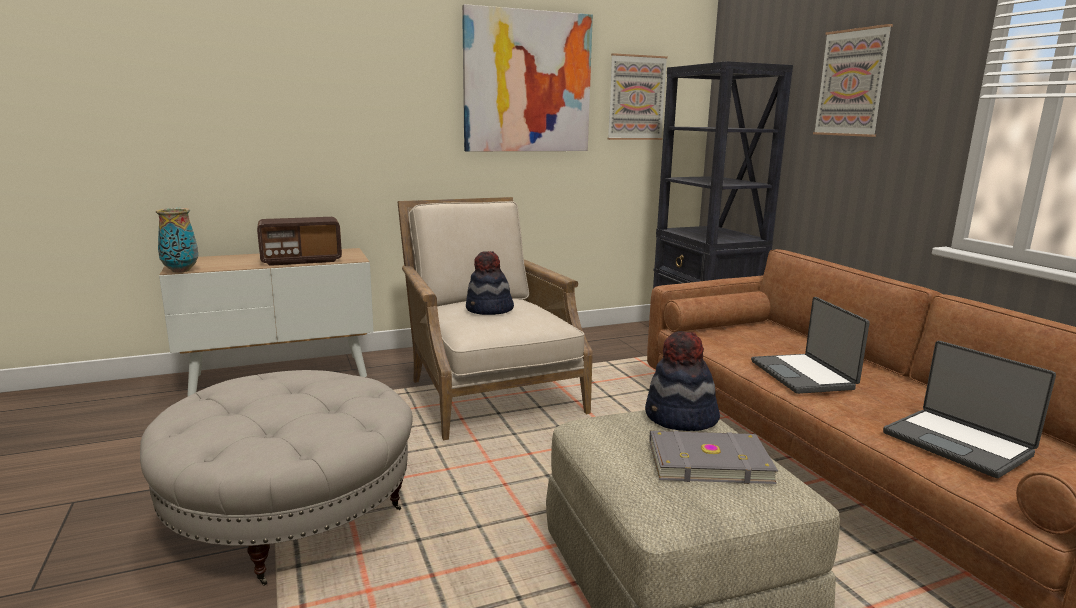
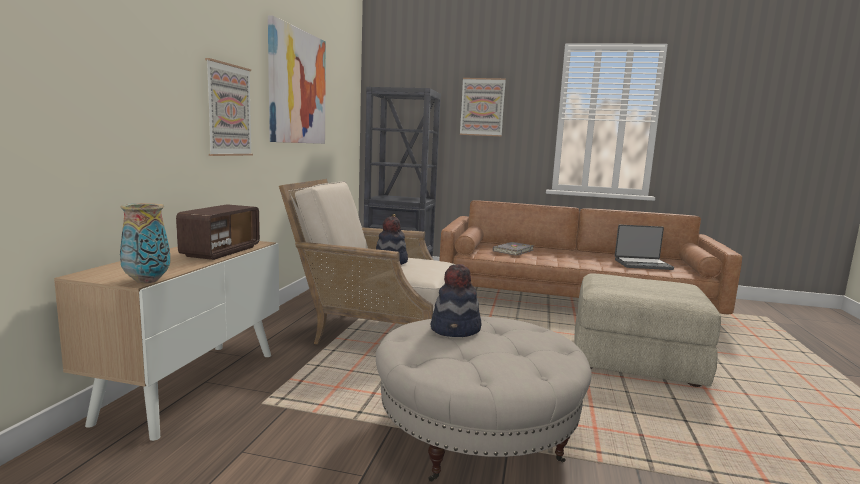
camera: 55 degrees left, 5 degrees down
picture [607,53,668,140] -> picture moved to [205,58,253,156]
hat [645,331,720,431] -> hat moved to [431,264,481,337]
grey book [649,431,778,484] -> grey book moved to [493,242,533,256]
laptop [751,297,870,394] -> none

